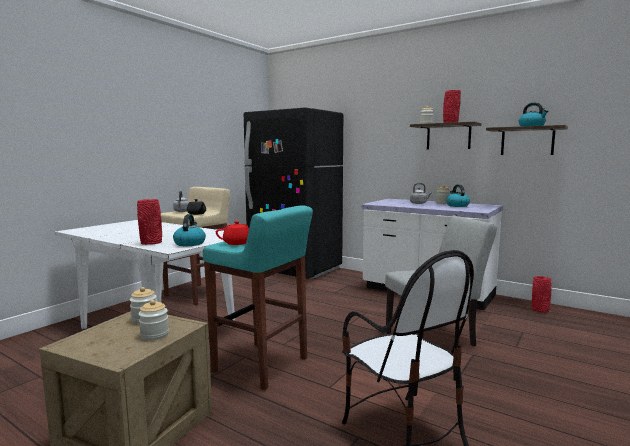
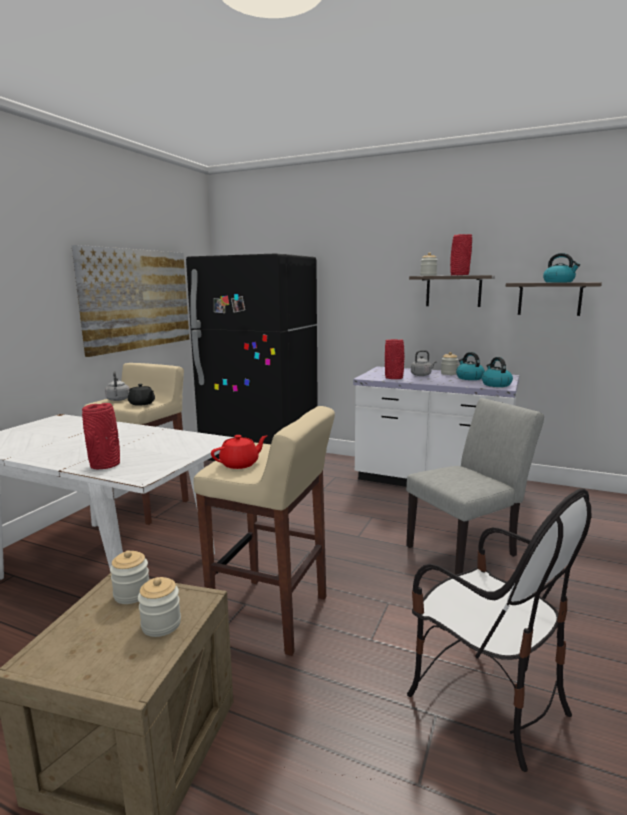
camera: 10 degrees left, 5 degrees up
kettle [173,214,206,246] -> kettle moved to [482,357,513,387]
turquoise stool [203,205,313,390] -> beige stool [193,406,335,656]
red vase [532,276,552,312] -> red vase moved to [385,339,404,379]
none -> picture [71,245,190,357]

